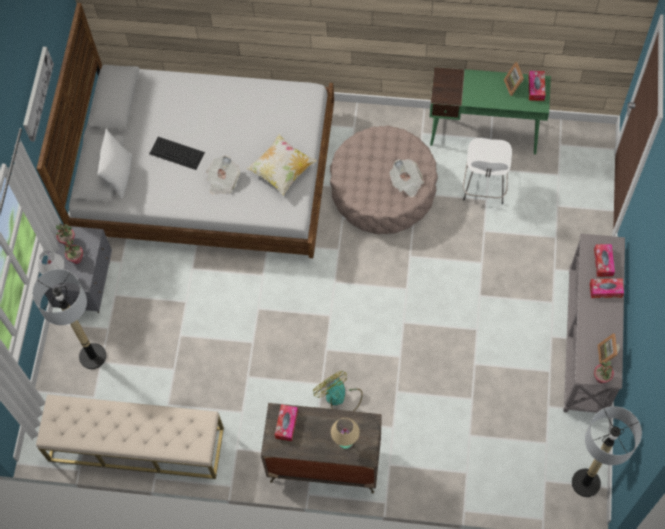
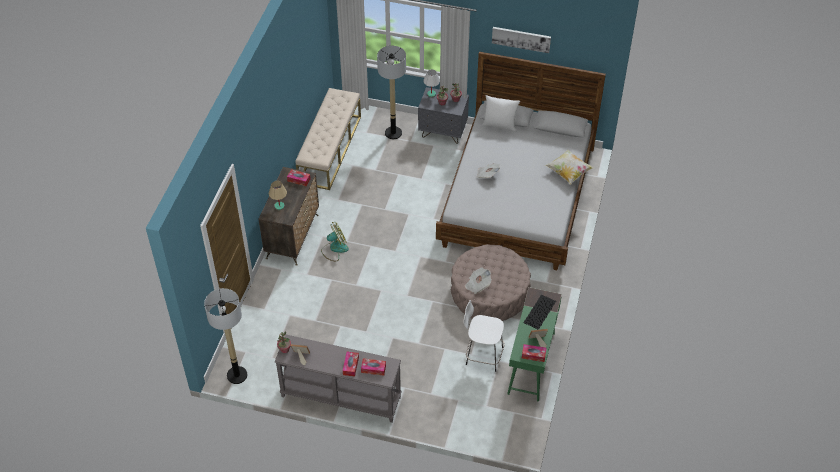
camera: 95 degrees right, 15 degrees down
keyboard [149,137,205,170] -> keyboard moved to [523,295,556,330]
pillow [246,134,317,196] -> pillow moved to [545,149,594,185]

